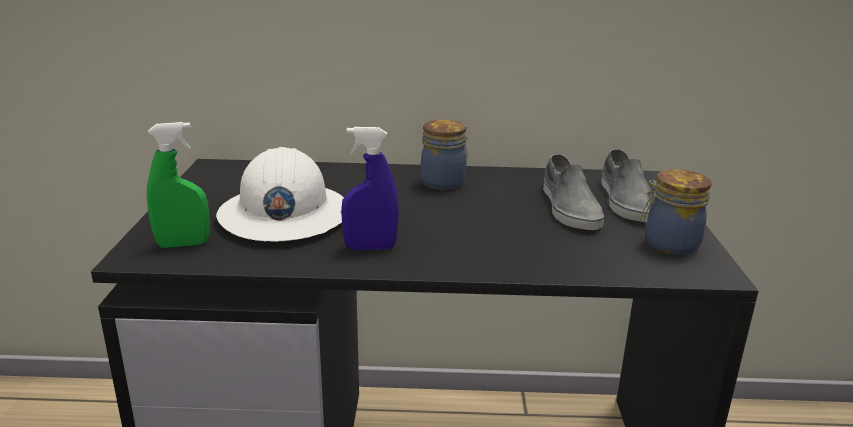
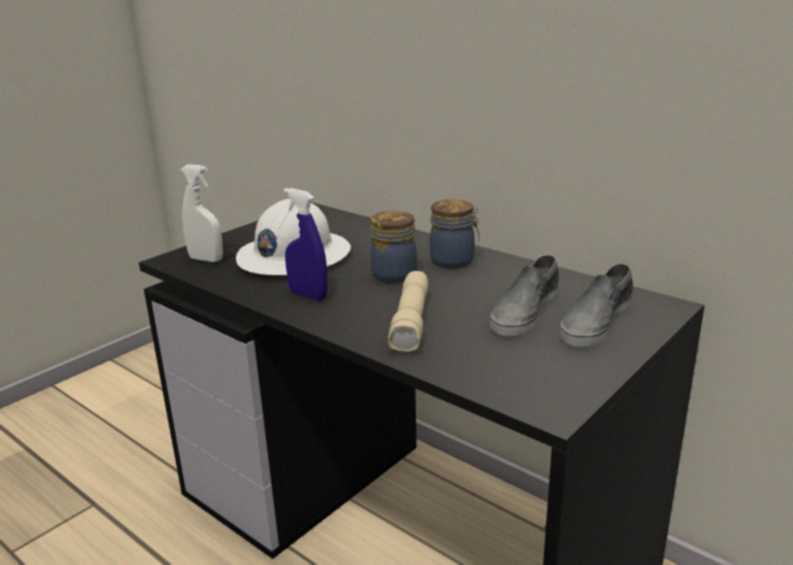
camera: 40 degrees right, 0 degrees up
green spray bottle [147,122,210,248] -> white spray bottle [181,164,223,262]
jar [642,169,712,255] -> jar moved to [370,211,417,283]
none -> beige flashlight [388,271,428,352]

